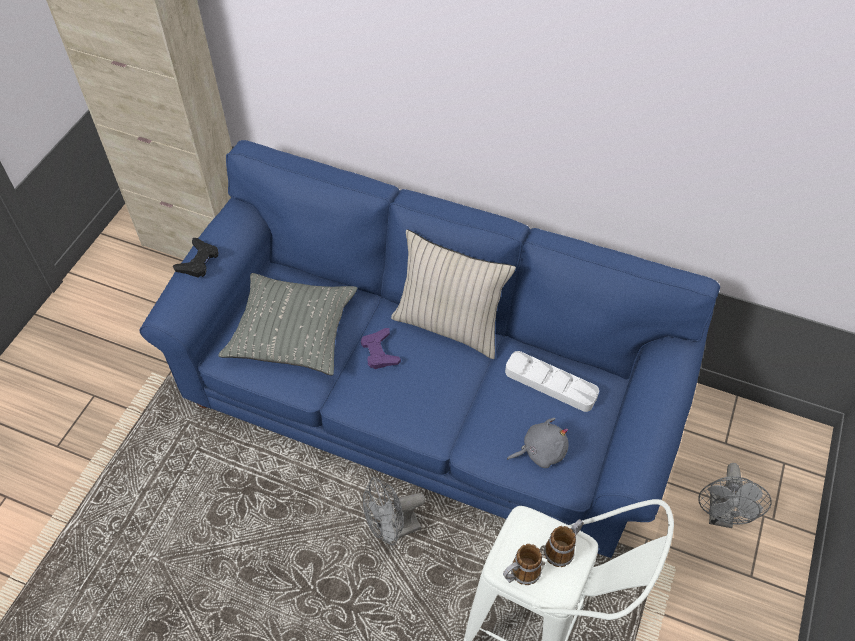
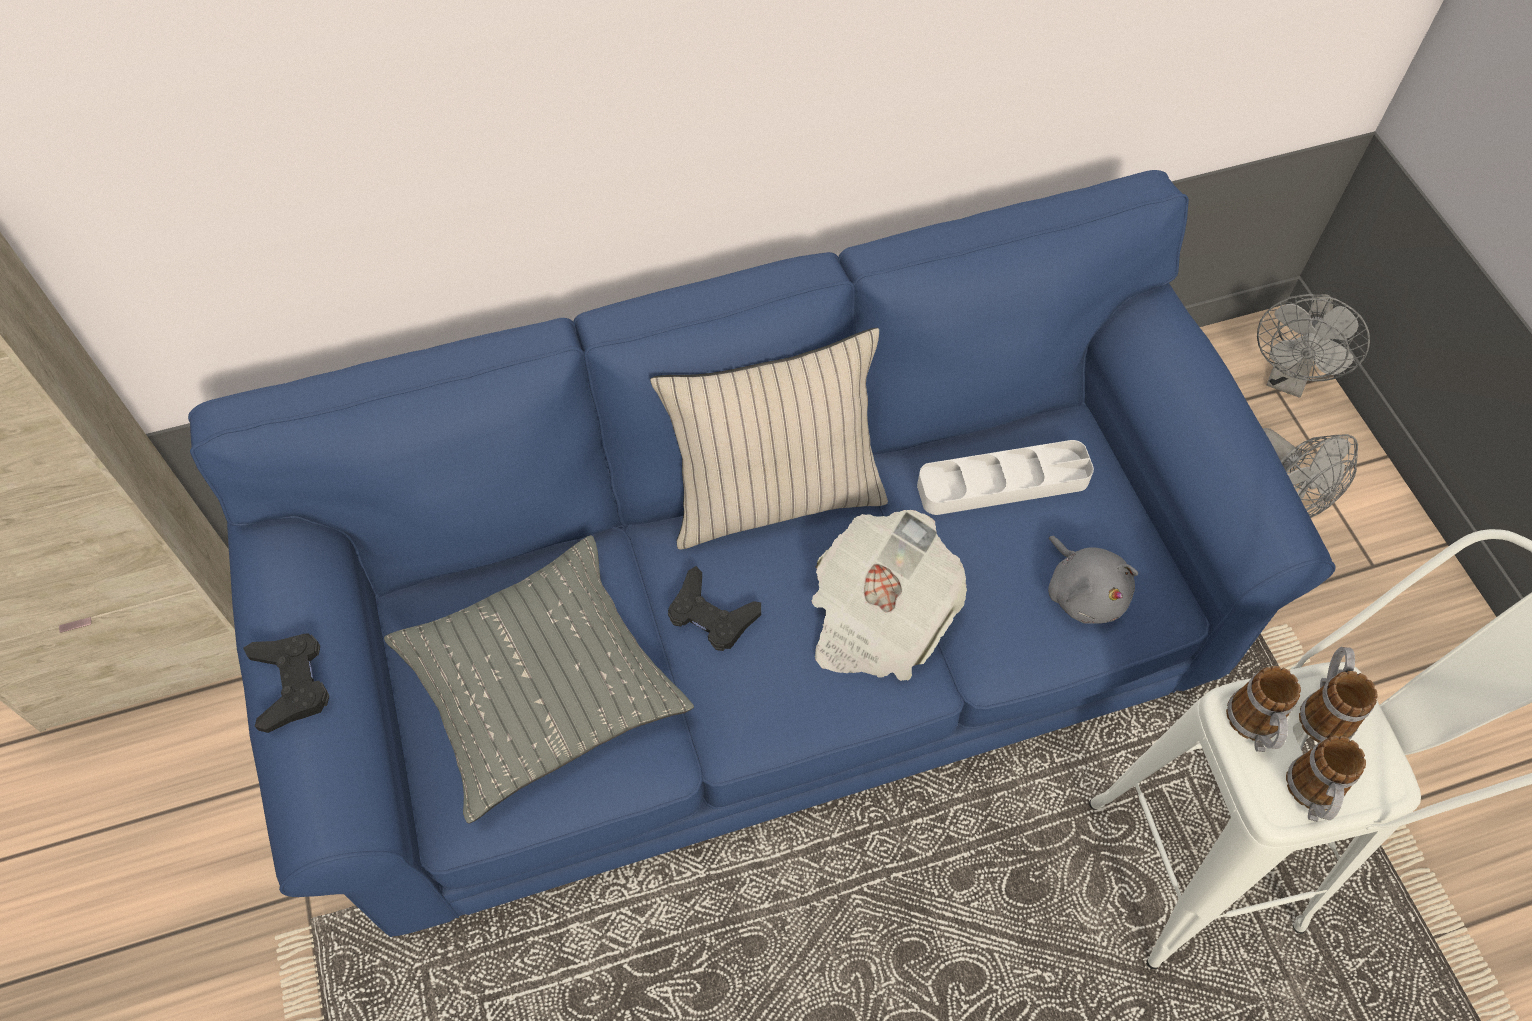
camera: 40 degrees left, 5 degrees up
purple game controller [361,328,401,369] -> black game controller [668,566,761,651]
grey fan [363,477,426,545] -> grey fan moved to [1257,294,1370,398]
grey plush toy [507,418,568,468] -> grey plush toy turned 120 degrees clockwise [1048,536,1138,624]
none -> newspaper [811,510,967,681]
none -> mug [1226,666,1301,752]

